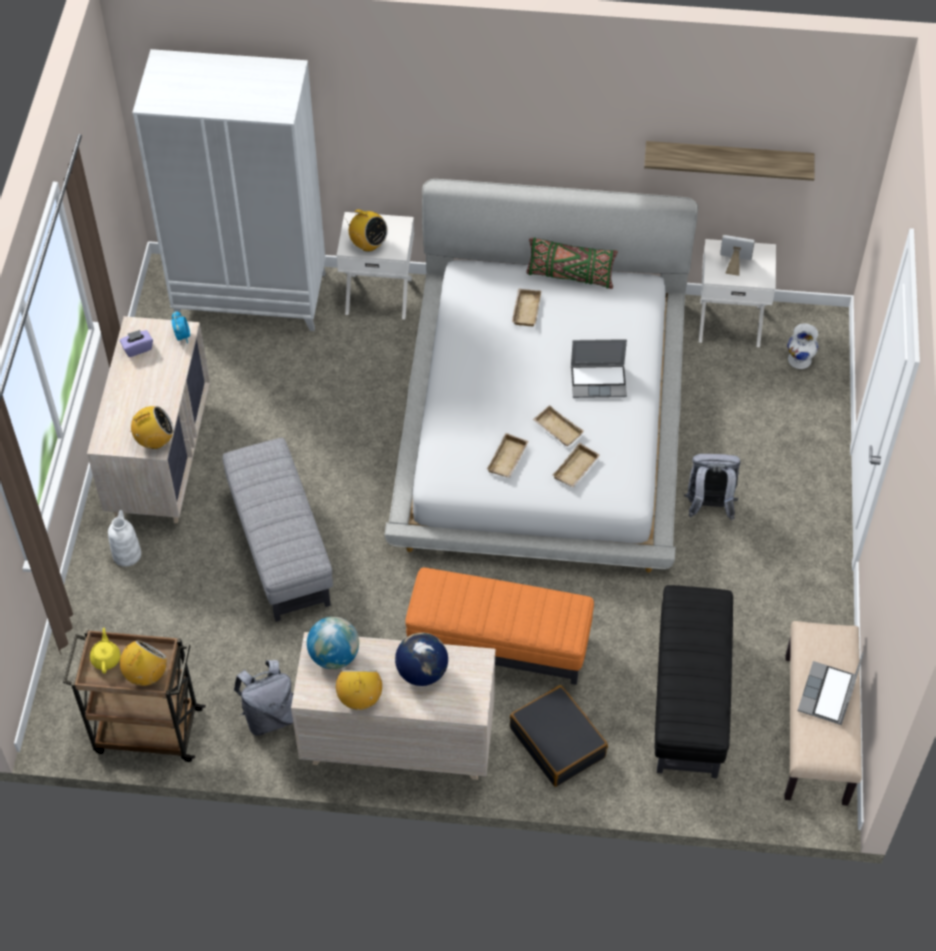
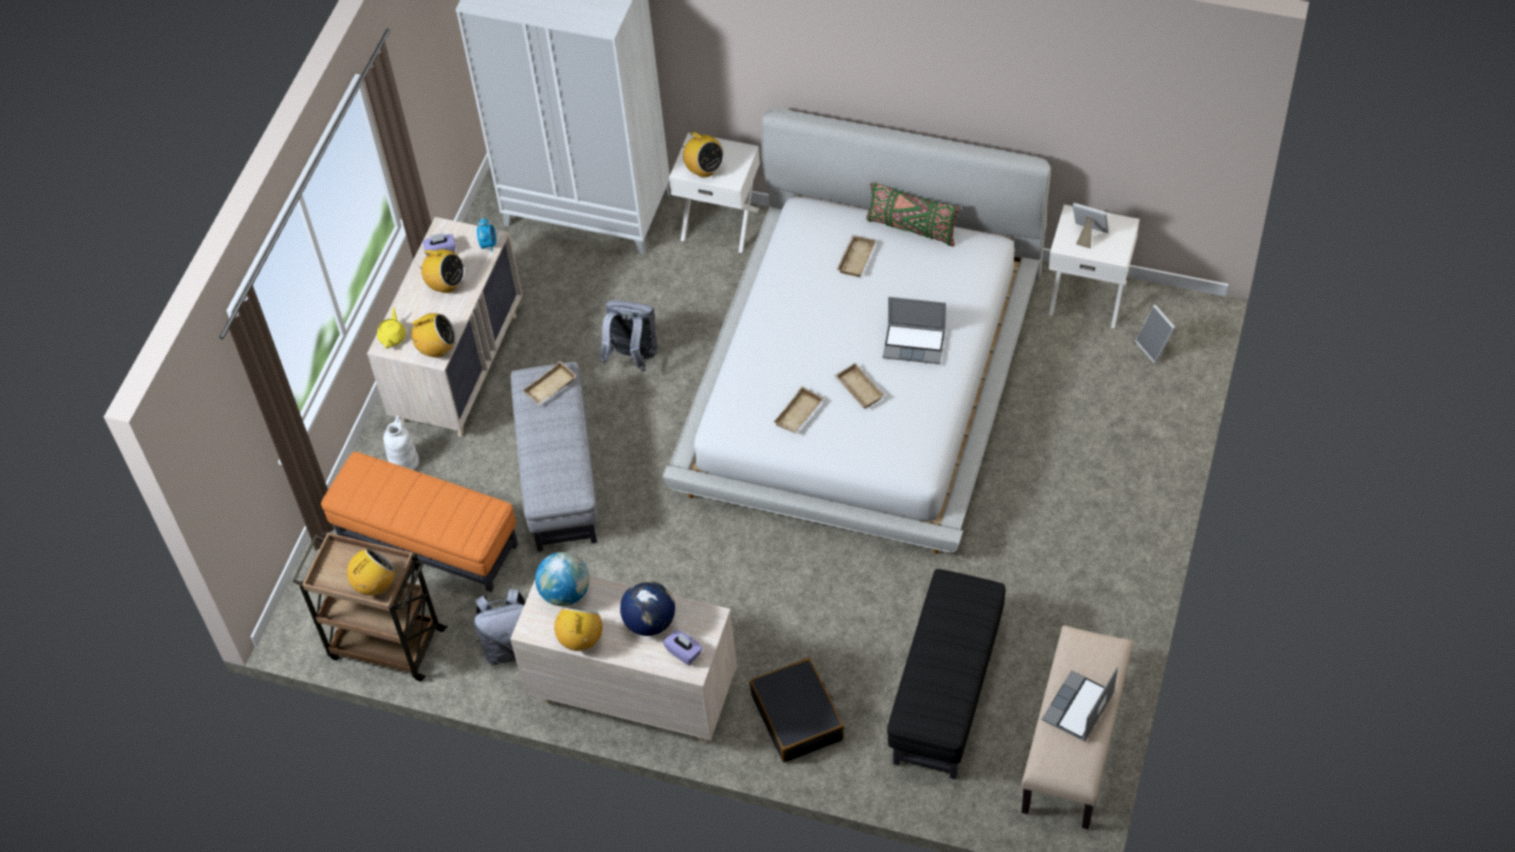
camera: 15 degrees right, 0 degrees up
yellow teapot [90,628,121,673] -> yellow teapot moved to [377,307,406,348]
orange ottoman [405,567,594,685] -> orange ottoman moved to [321,452,518,592]
beige tray [553,443,600,488] -> beige tray moved to [522,361,577,405]
shelf [644,141,815,181] -> none
grey backpack [684,454,741,520] -> grey backpack moved to [600,300,658,372]
white vase [787,323,818,369] -> picture frame [1135,305,1175,364]
none -> radio [414,249,465,293]
none -> purple tissue box [663,630,703,666]

